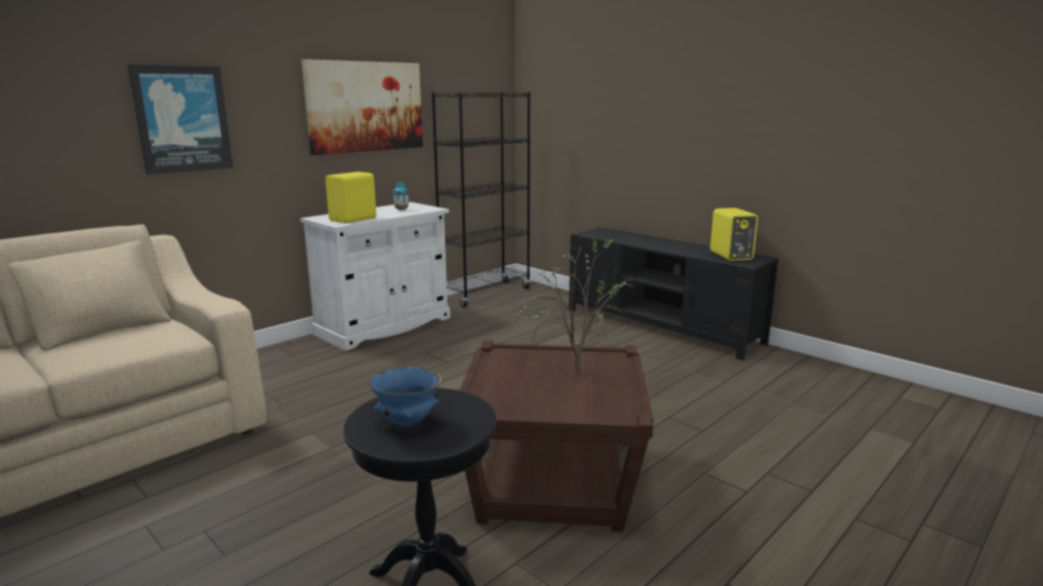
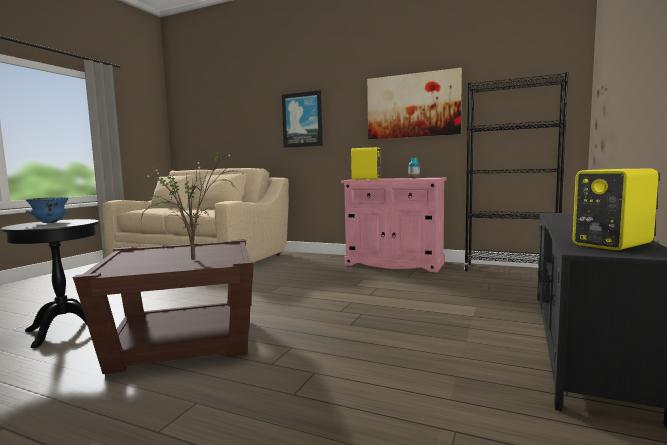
camera: 70 degrees right, 10 degrees down
white cabinet [300,202,450,351] -> pink cabinet [341,178,446,272]

